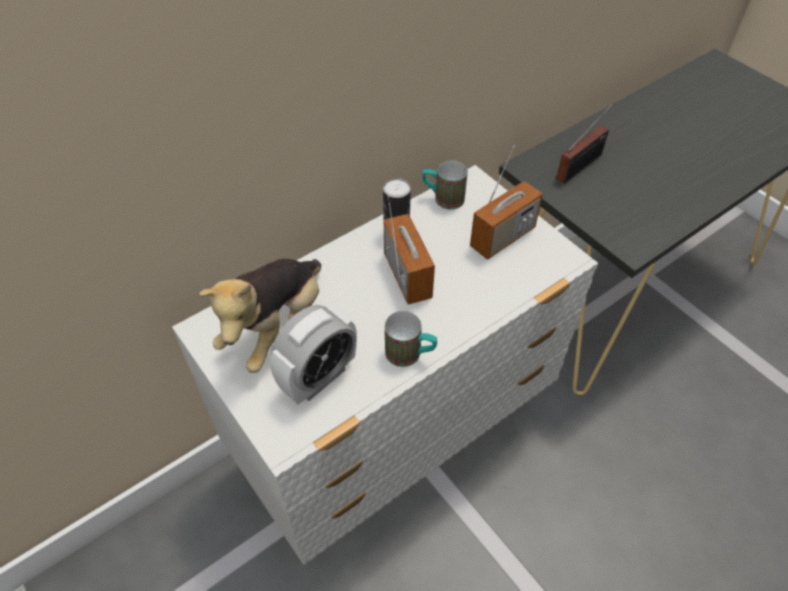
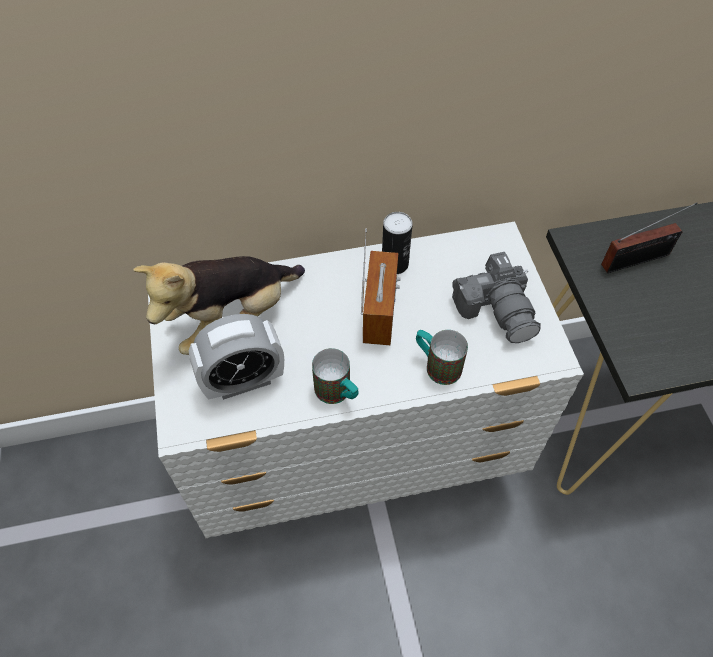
camera: 25 degrees right, 5 degrees up
mug [422,160,468,210] -> mug moved to [416,330,468,385]
radio [470,146,543,260] -> camera [452,252,541,343]

